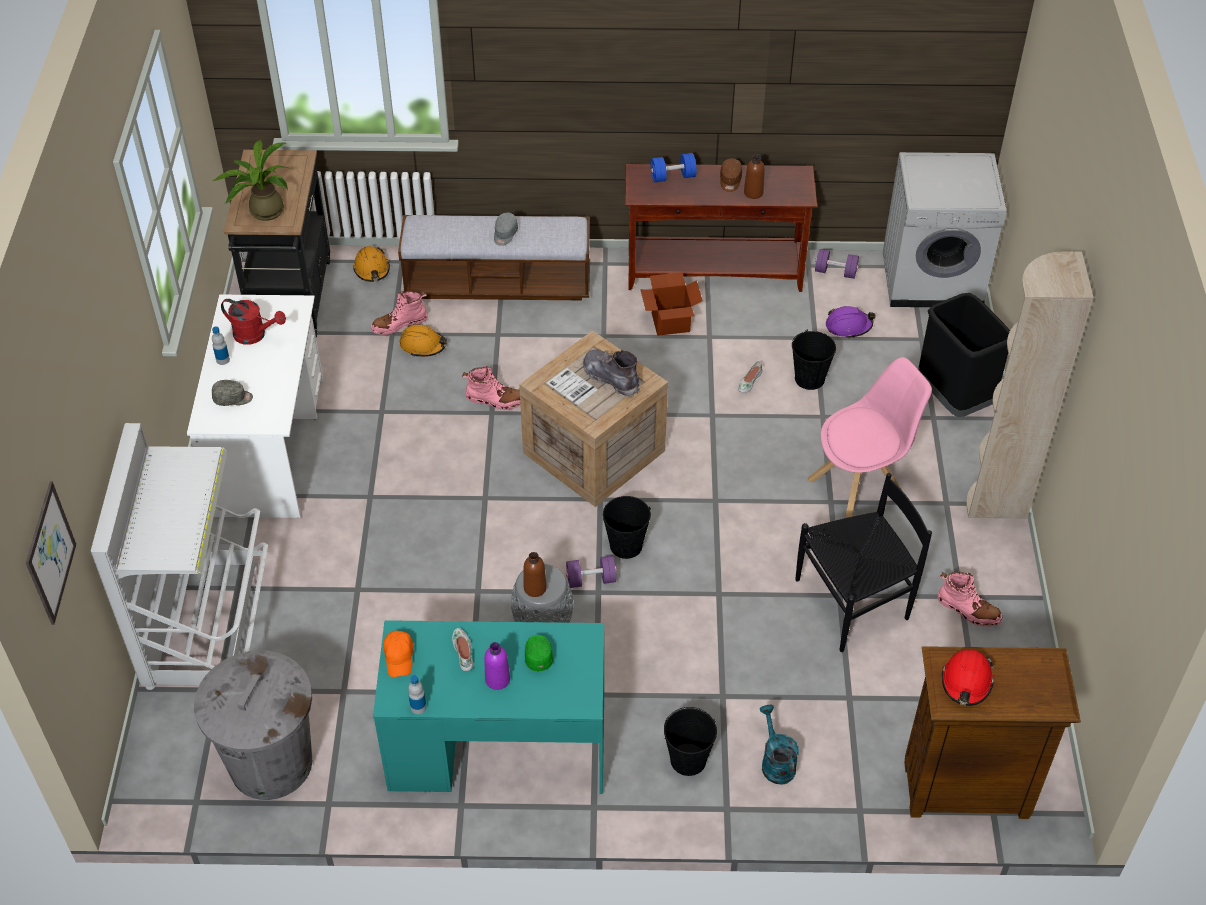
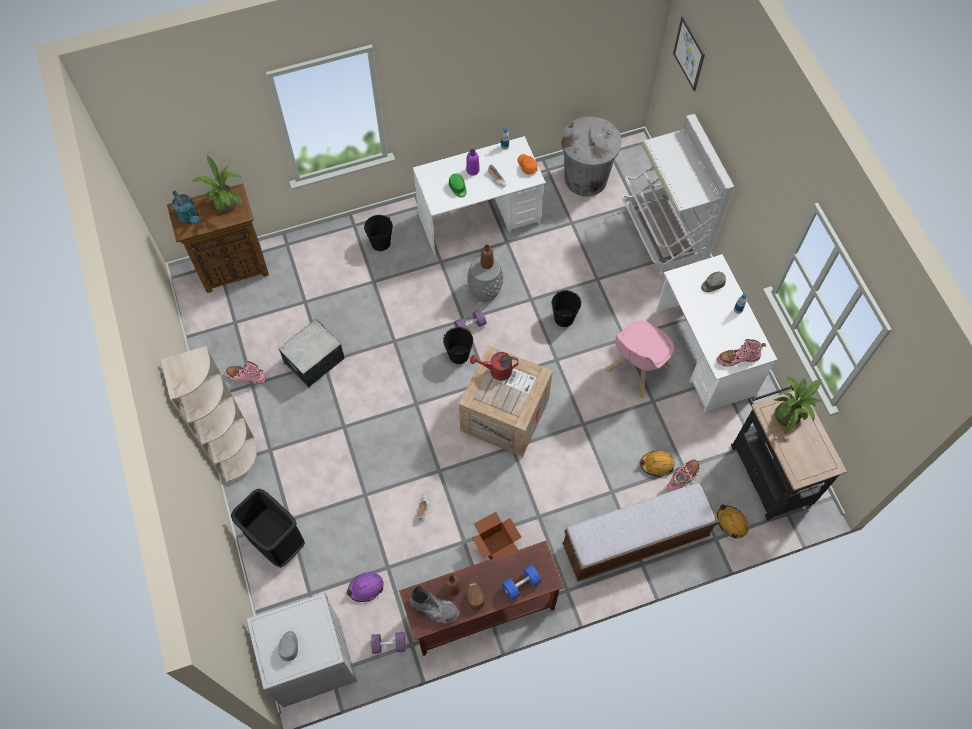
camera: 160 degrees right, 15 degrees up
red watering can [221,299,286,345] -> red watering can moved to [470,352,518,380]
turquoise desk [373,620,604,794] -> white desk [413,136,546,255]
pink boot [462,366,520,410] -> pink boot moved to [717,339,766,367]
grey cap [494,213,518,246] -> grey cap moved to [278,631,298,661]
grey boot [583,350,640,398] -> grey boot moved to [409,586,459,623]
turquoise watering can [759,704,799,785] -> turquoise watering can moved to [172,191,200,225]
black bucket [792,330,836,390] -> black bucket moved to [552,290,581,327]
black chair [795,473,932,652] -> storage box [279,319,345,388]
pink chair [808,357,932,518] -> pink chair moved to [606,320,674,398]
red hard hat [942,649,994,706] -> potted plant [191,155,243,212]

